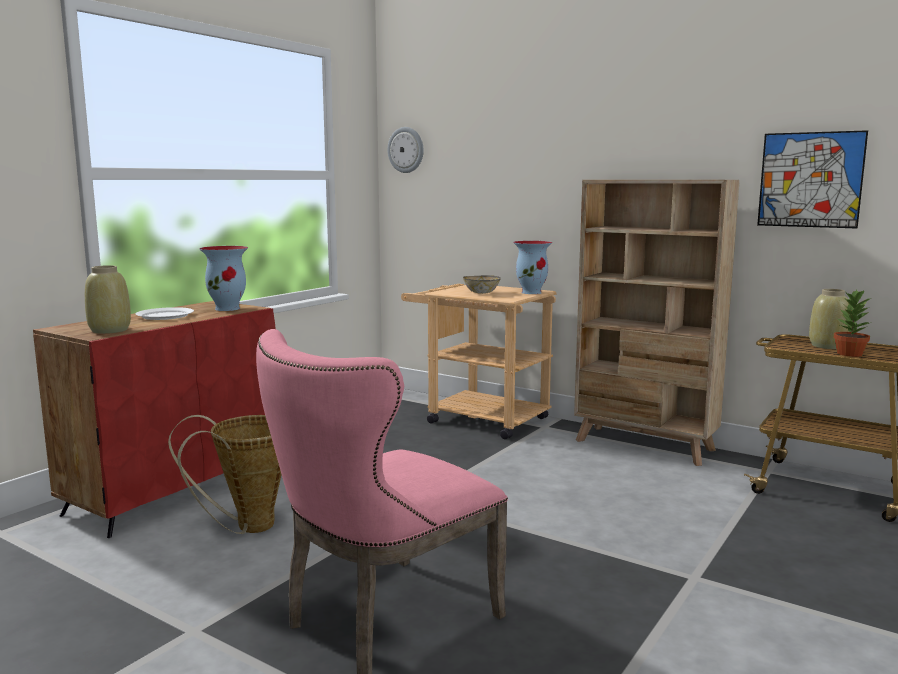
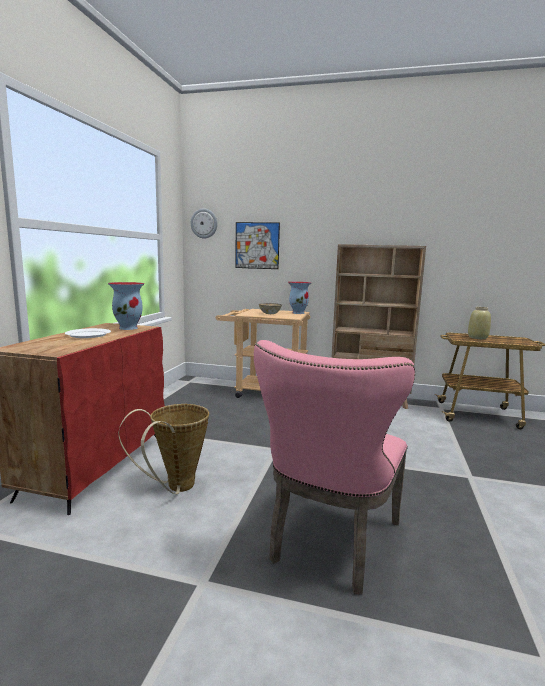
camera: 20 degrees left, 0 degrees up
beige vase [85,265,131,334] -> none
picture [757,130,868,228] -> picture moved to [235,222,280,269]
potted plant [833,290,870,357] -> none

